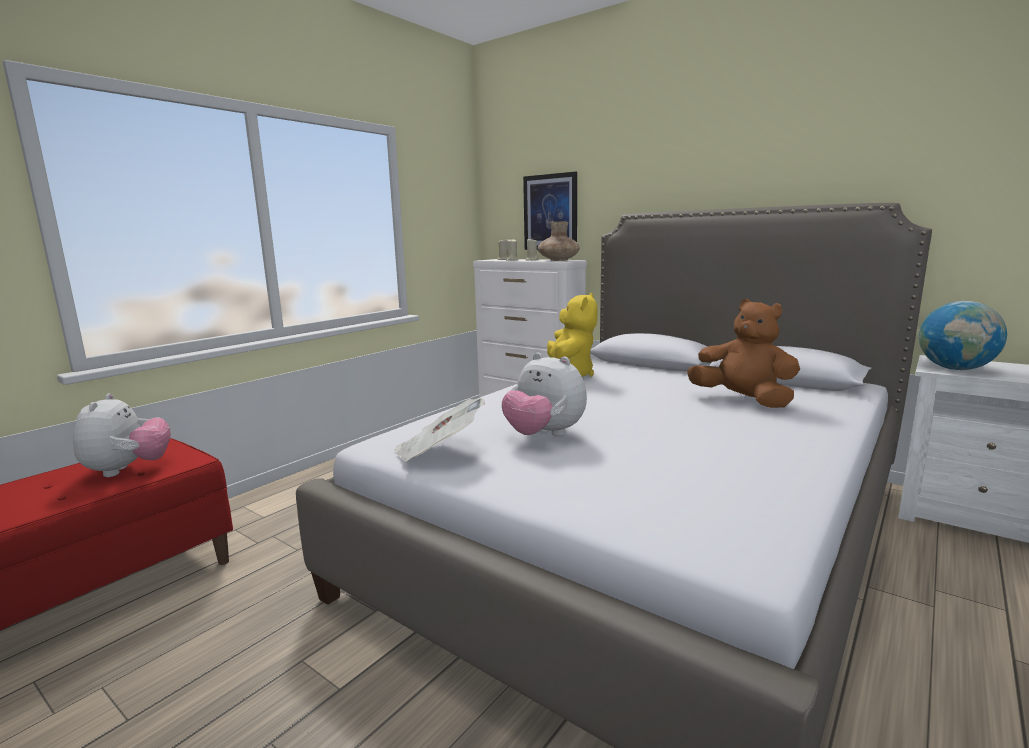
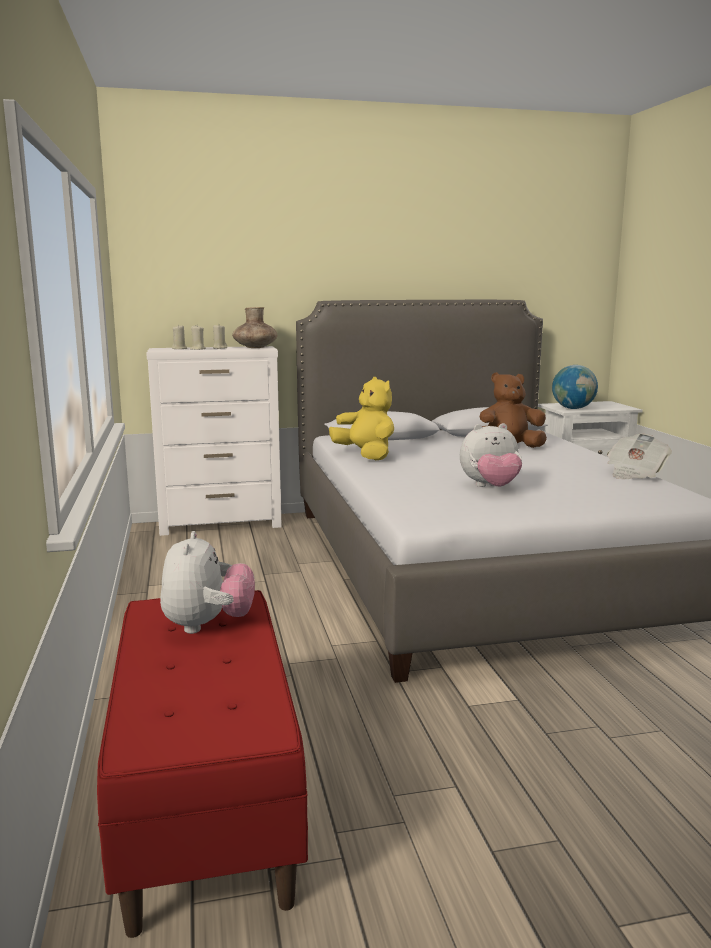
camera: 50 degrees left, 0 degrees up
plush toy [73,393,171,477] -> plush toy turned 60 degrees clockwise [160,531,255,634]
newspaper [394,398,485,462] -> newspaper moved to [607,433,672,479]
picture [523,171,577,250] -> none

